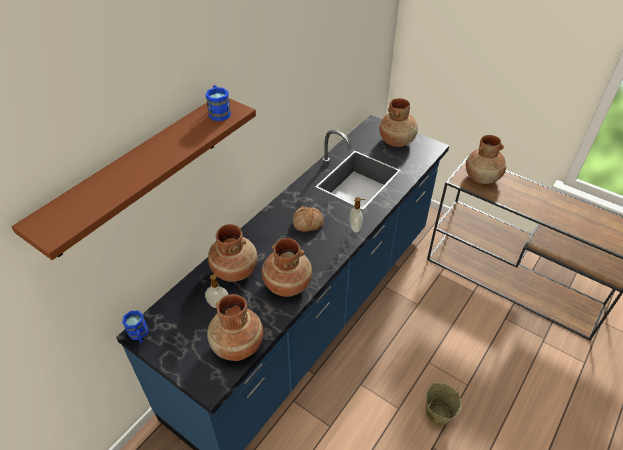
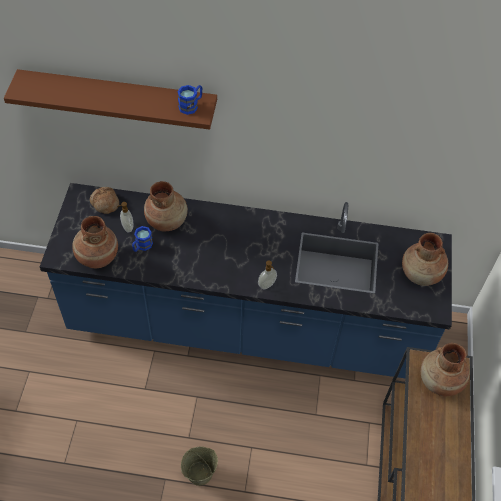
camera: 60 degrees right, 10 degrees up
blue mug [122,311,148,343] -> blue mug moved to [132,226,153,252]
brown vase [262,238,312,297] -> none
bread [293,206,324,232] -> bread moved to [90,187,119,214]

